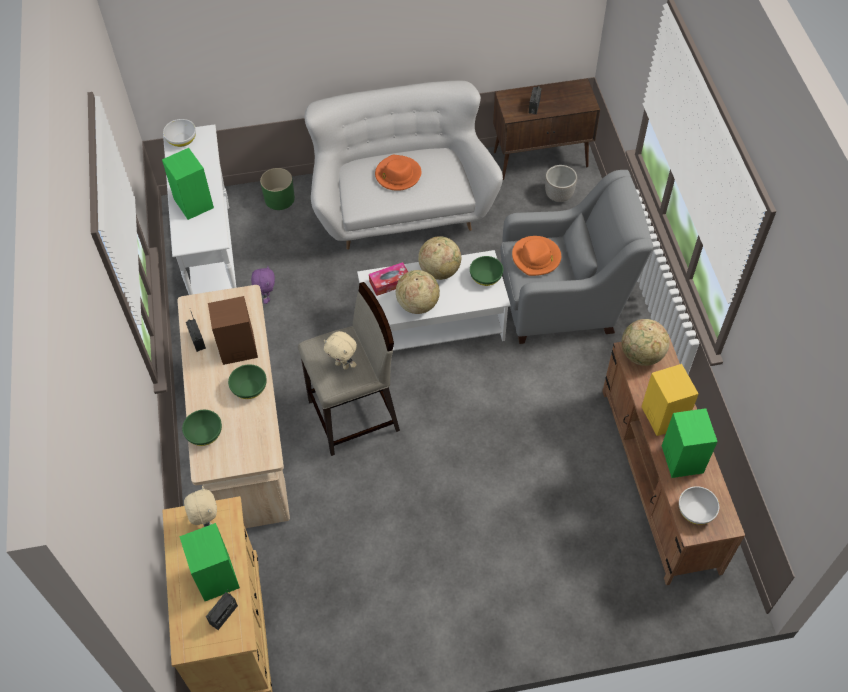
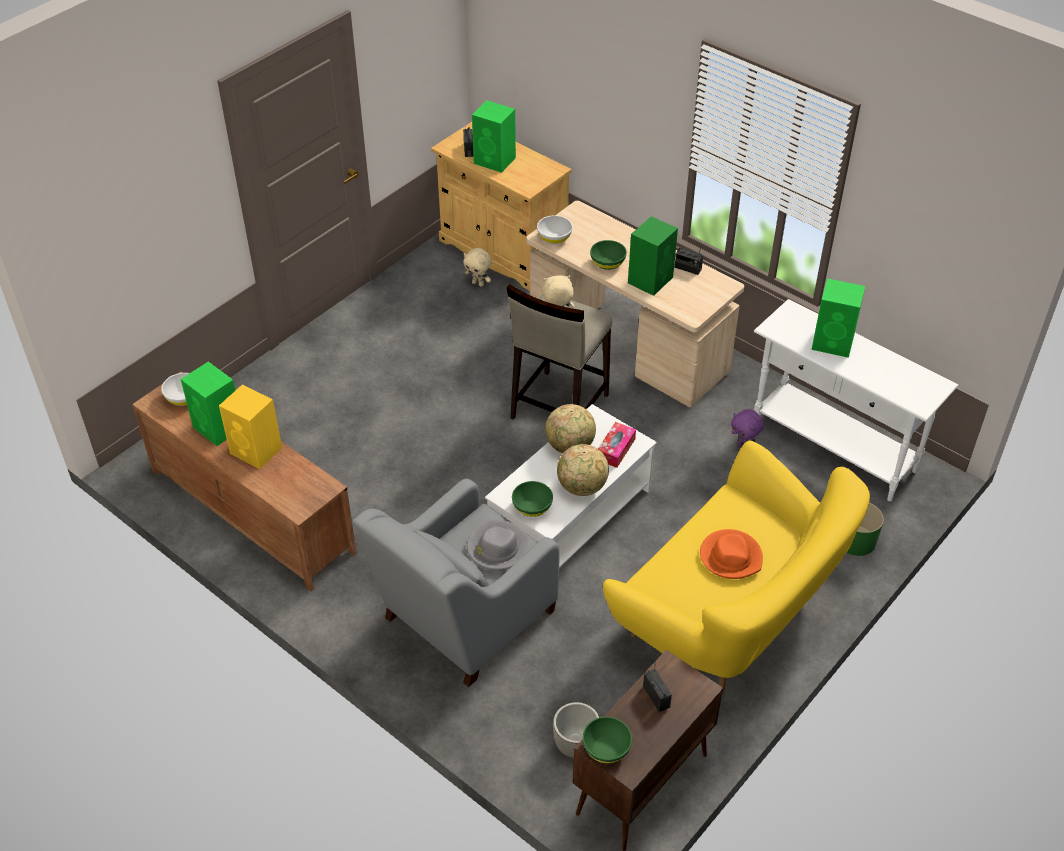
camera: 140 degrees right, 10 degrees down
white bowl [163,119,196,147] -> white bowl moved to [537,215,573,244]
green bowl [182,410,222,446] -> green bowl moved to [583,717,632,763]
beige plush toy [184,486,217,527] -> beige plush toy moved to [463,248,492,287]
brown speaker [208,296,258,365] -> green speaker [628,216,678,296]
white sofa [305,81,503,250] -> yellow sofa [603,441,870,695]
orange hat [512,236,561,276] -> grey hat [467,520,530,570]
globe [622,319,669,366] -> none

